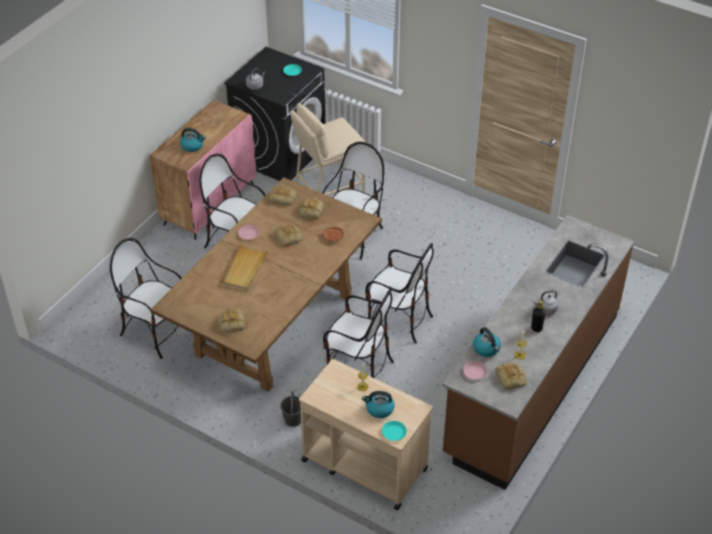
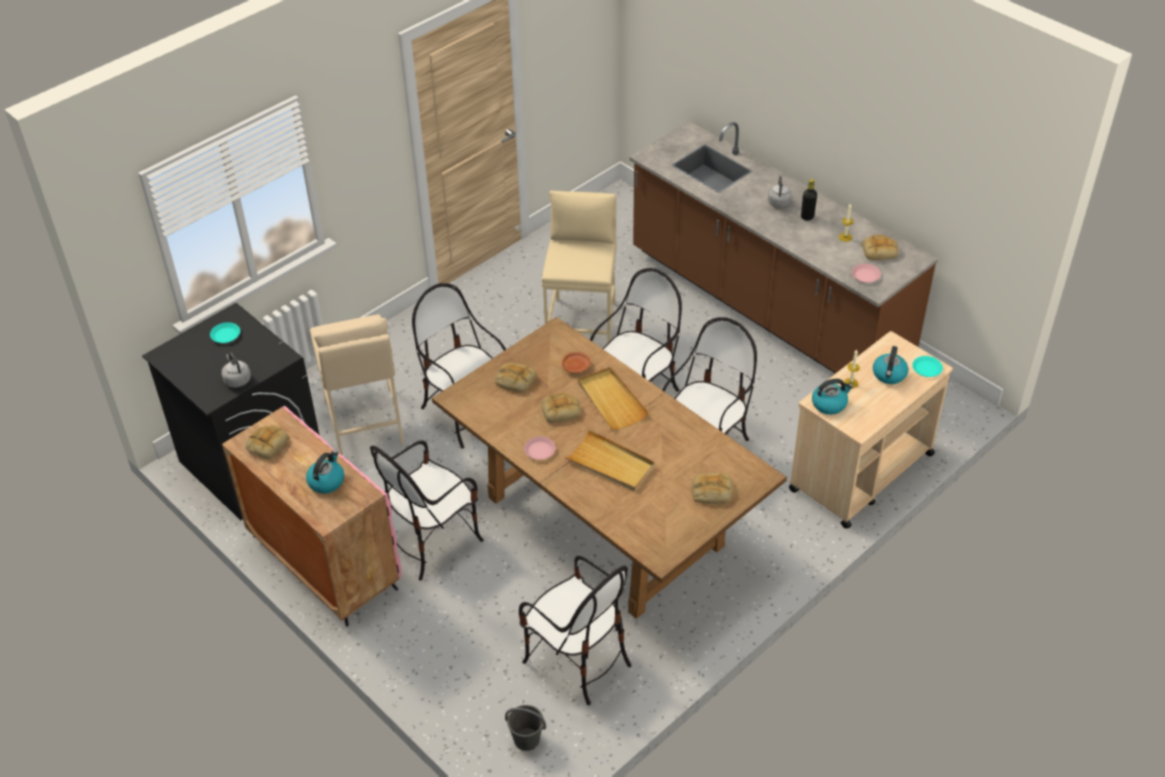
camera: 75 degrees left, 0 degrees up
chair [110,238,182,359] -> chair turned 90 degrees counterclockwise [519,556,632,705]
bread [269,185,296,205] -> bread moved to [245,425,289,460]
grey bucket [280,391,301,427] -> grey bucket moved to [505,705,546,751]
kettle [473,327,501,357] -> kettle moved to [812,379,853,415]
none -> beige stool [542,191,617,344]
none -> beige tray [578,367,649,430]

